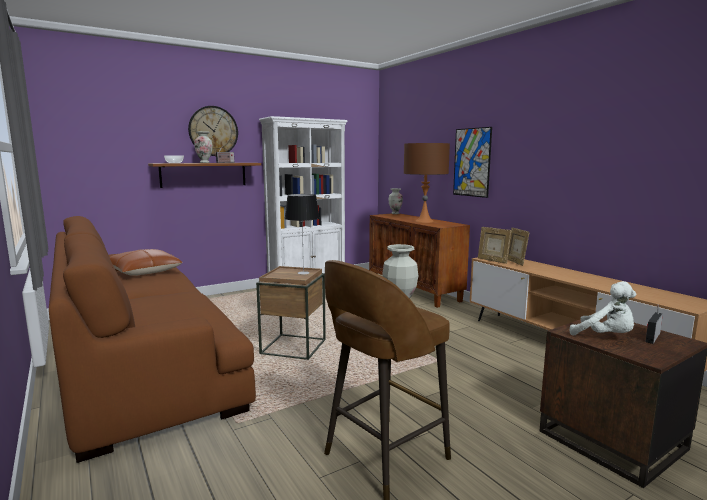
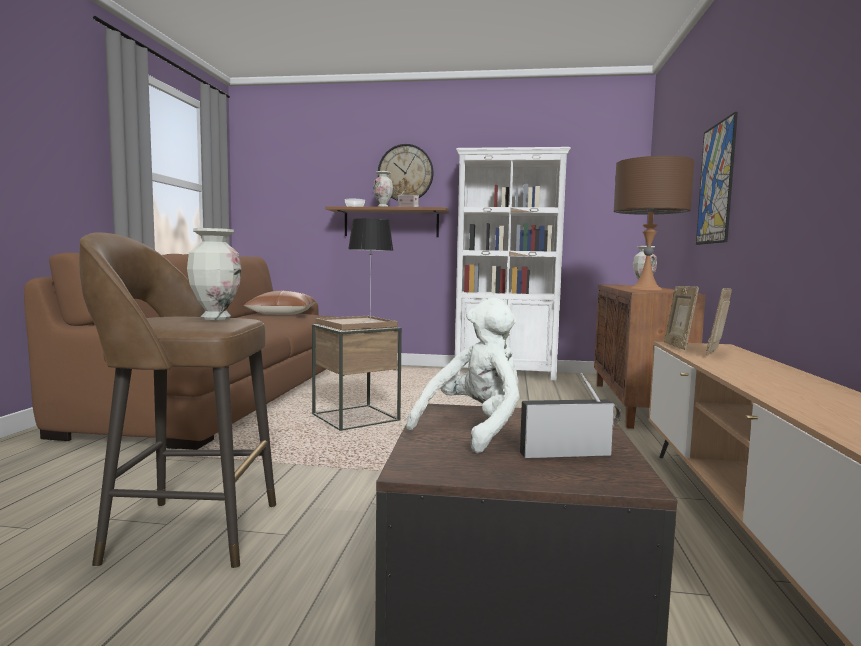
camera: 40 degrees right, 5 degrees down
white plush toy [570,281,637,335] -> white plush toy turned 135 degrees counterclockwise [406,298,520,453]

